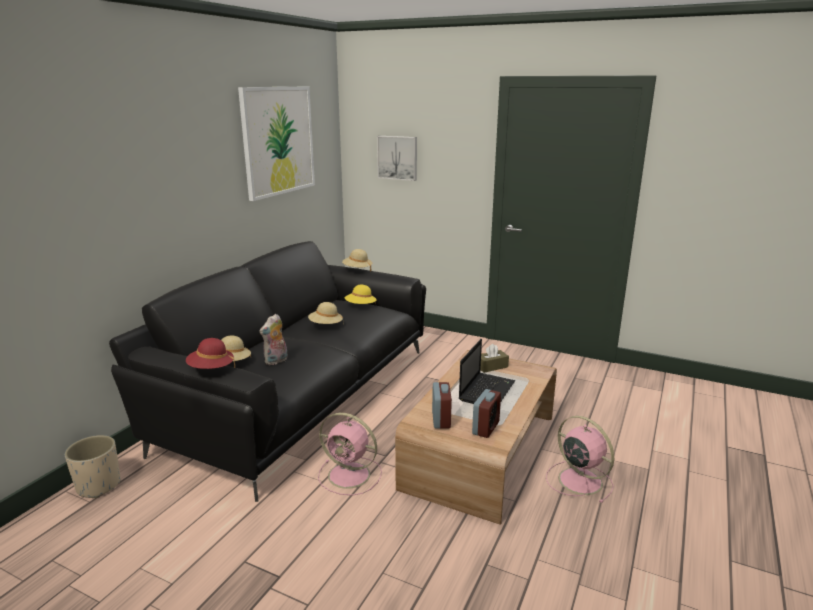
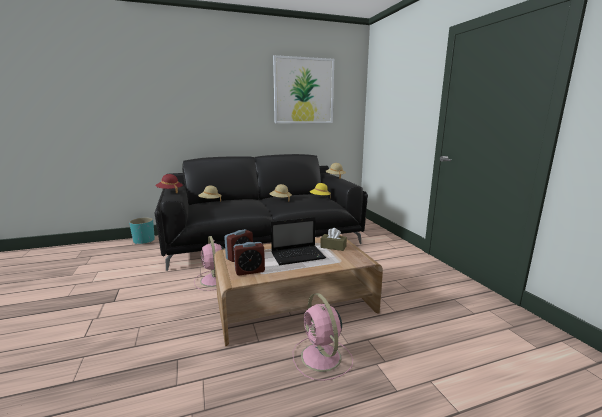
camera: 45 degrees right, 5 degrees down
beige planter [65,435,121,498] -> turquoise planter [129,217,155,245]
plush toy [260,314,288,365] -> none
picture [377,136,417,181] -> none
pink fan [546,416,614,503] -> pink fan turned 150 degrees clockwise [293,293,353,381]

